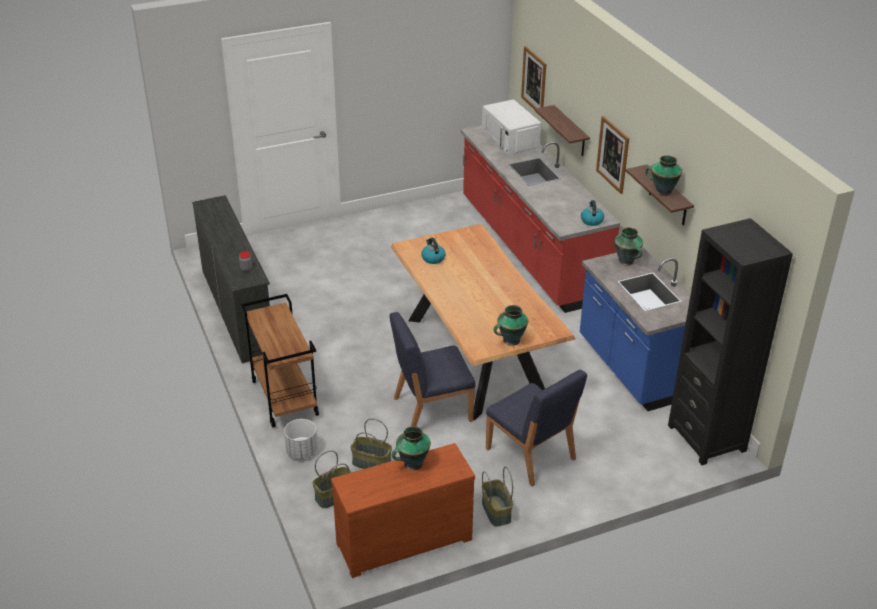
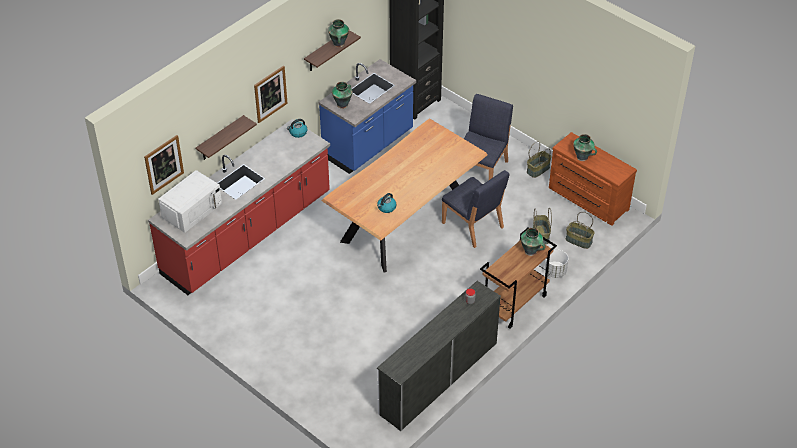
camera: 115 degrees left, 10 degrees up
vase [494,305,528,346] -> vase moved to [521,228,545,256]

